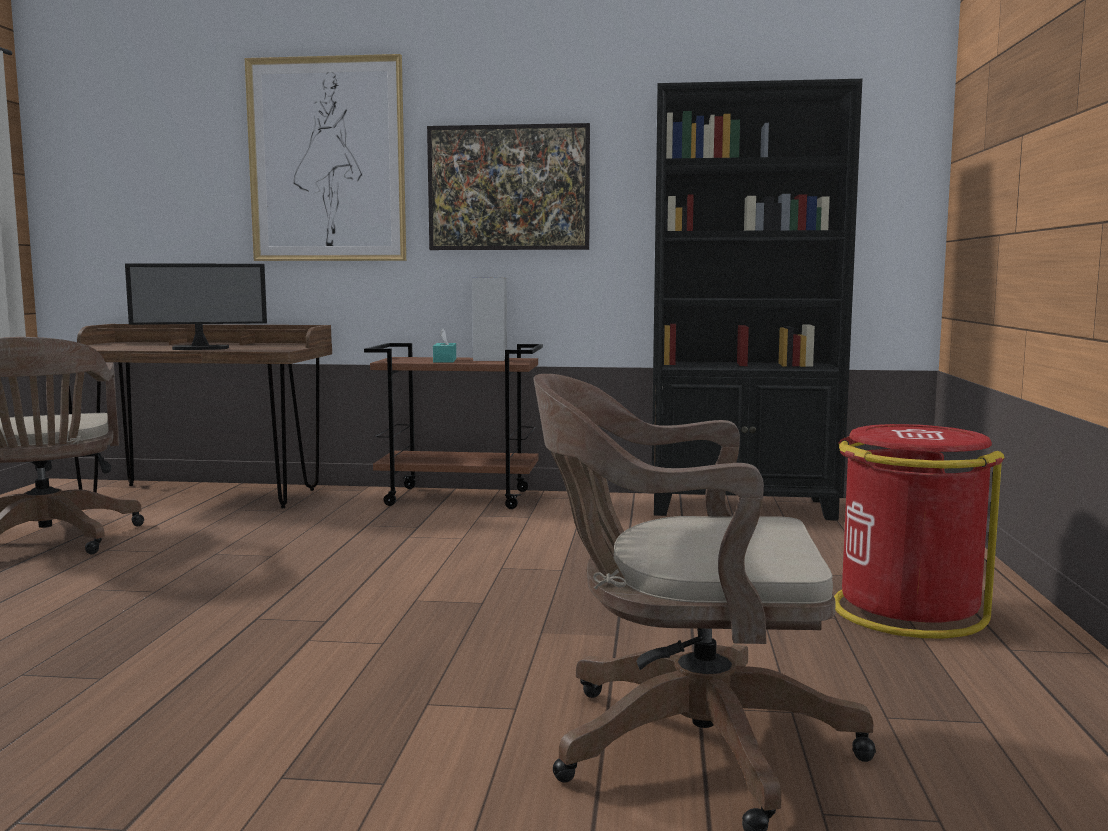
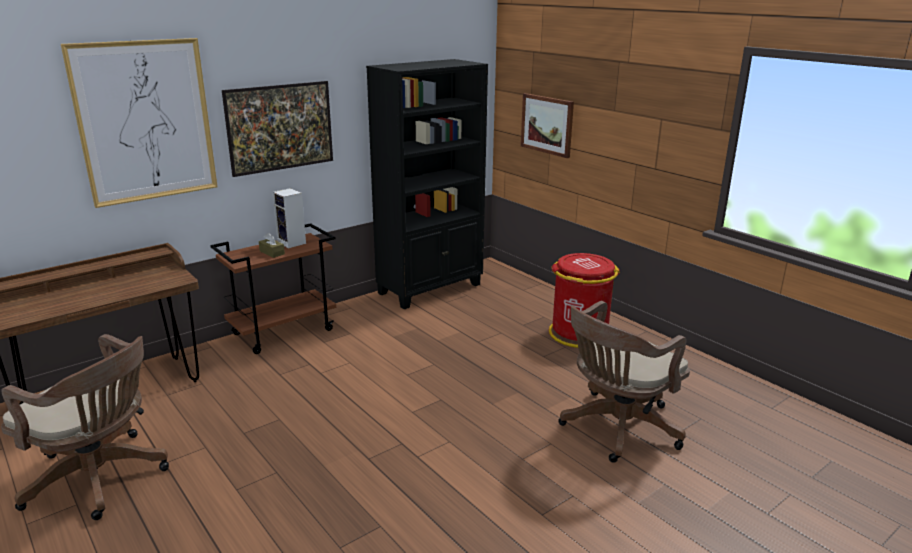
camera: 45 degrees left, 15 degrees up
monitor [125,263,267,350] -> none
turquoise tissue box [433,329,456,363] -> brown tissue box [259,233,285,258]
none -> picture [521,93,574,158]

